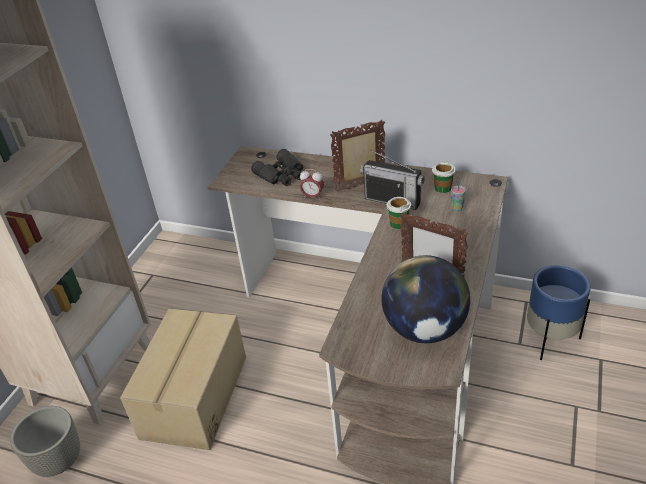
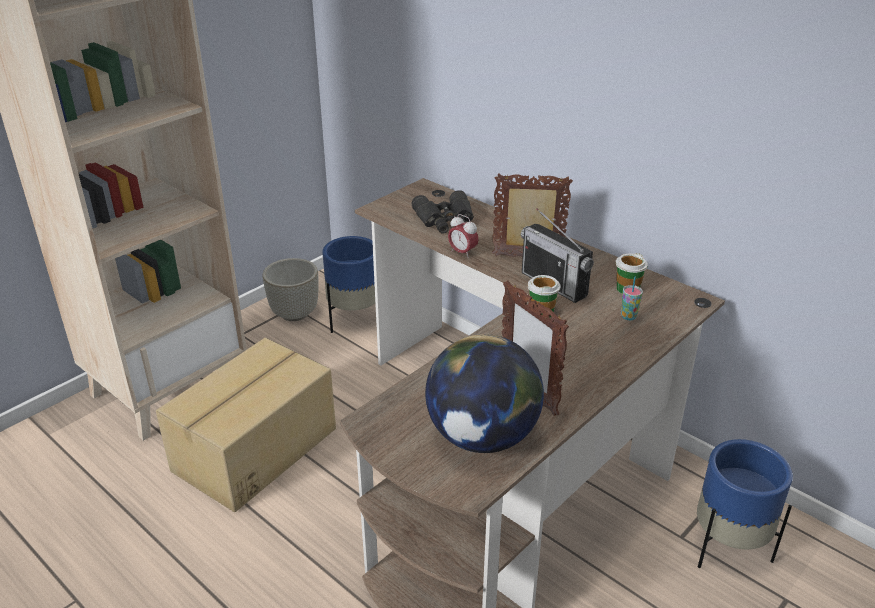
camera: 20 degrees right, 5 degrees down
grey planter [10,406,80,477] -> grey planter moved to [262,258,318,321]
none -> blue planter [322,236,375,333]

